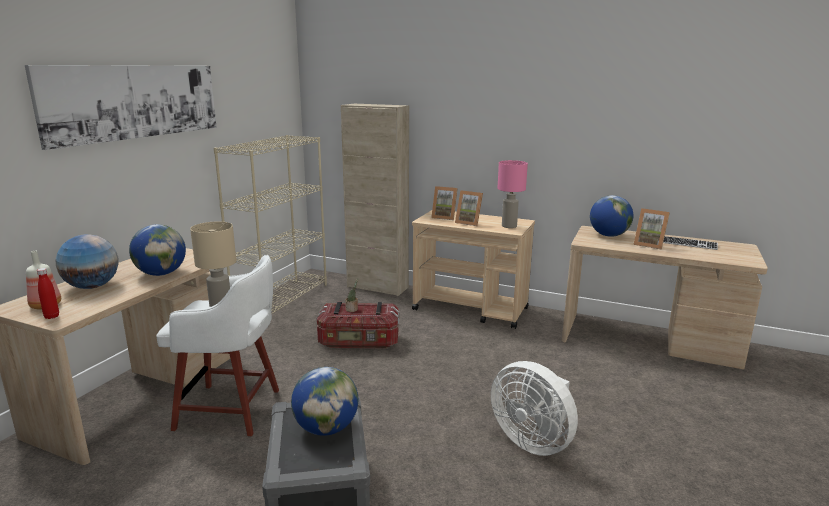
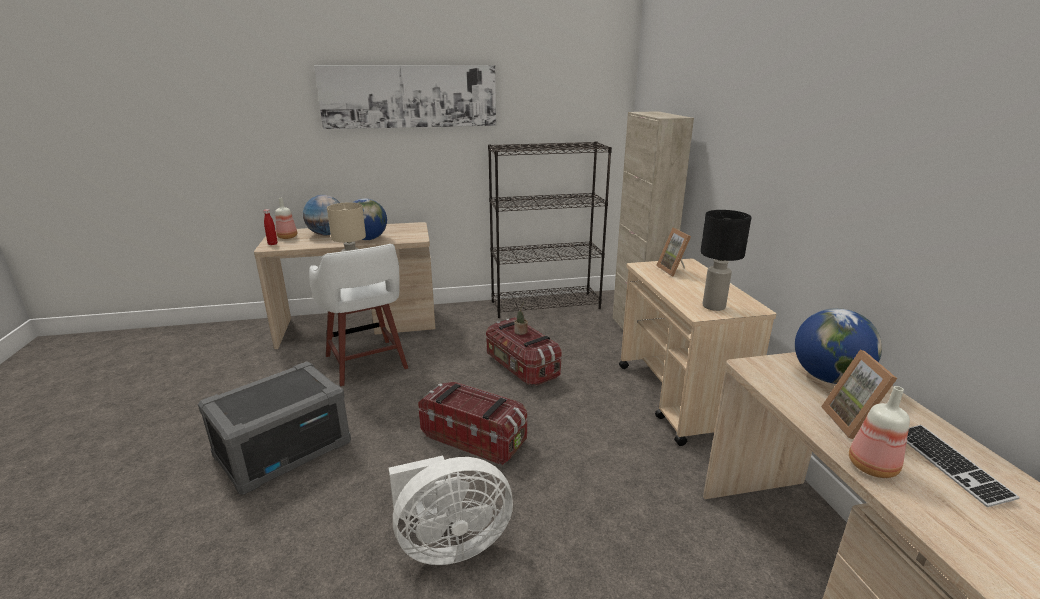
camera: 55 degrees right, 5 degrees up
beige bookcase [214,135,327,314] -> black bookcase [488,141,612,318]
globe [291,367,358,436] -> none
picture frame [455,190,483,226] -> none
white fan [491,361,578,456] -> white fan turned 120 degrees counterclockwise [389,456,513,565]
pink table lamp [497,160,528,228] -> black table lamp [700,210,751,311]
none -> storage box [418,382,527,465]
none -> bottle [849,386,910,478]

